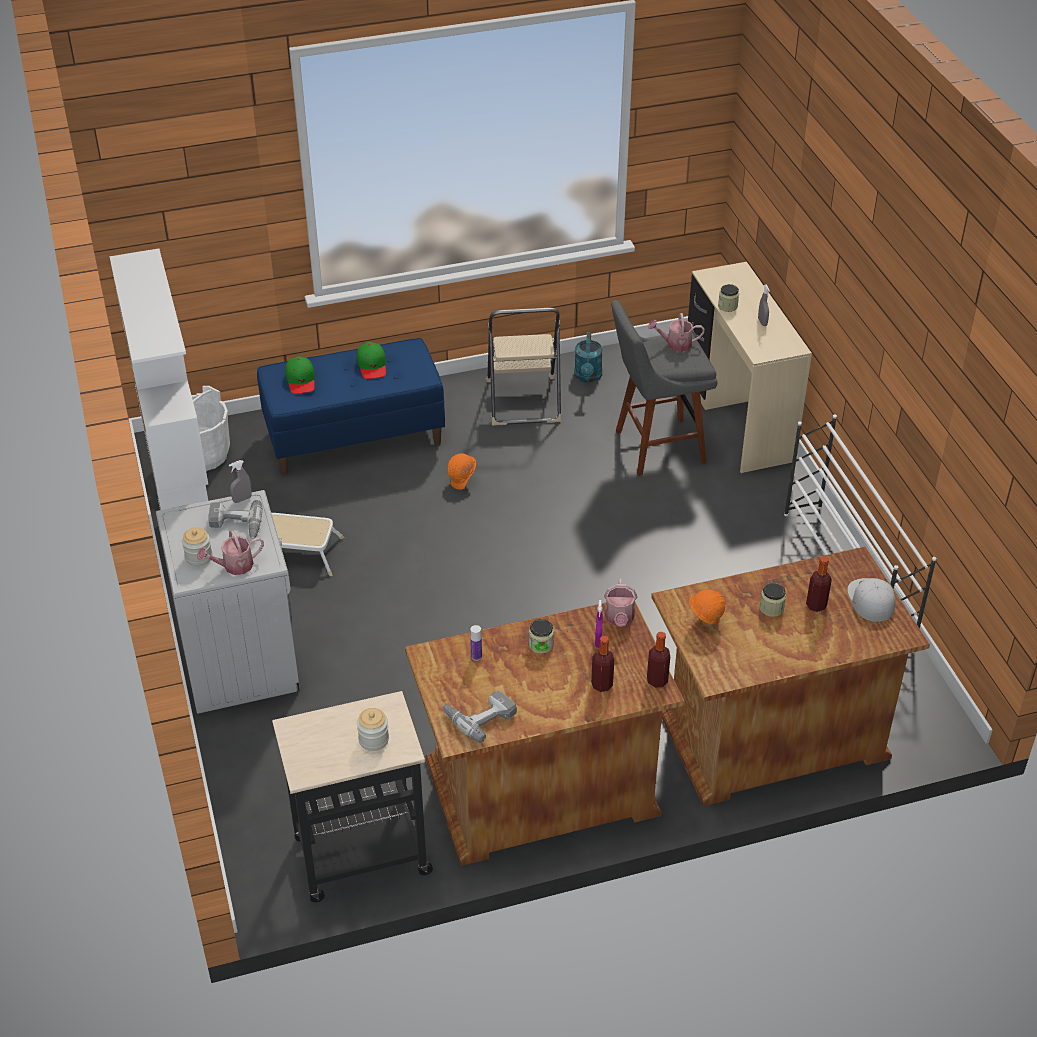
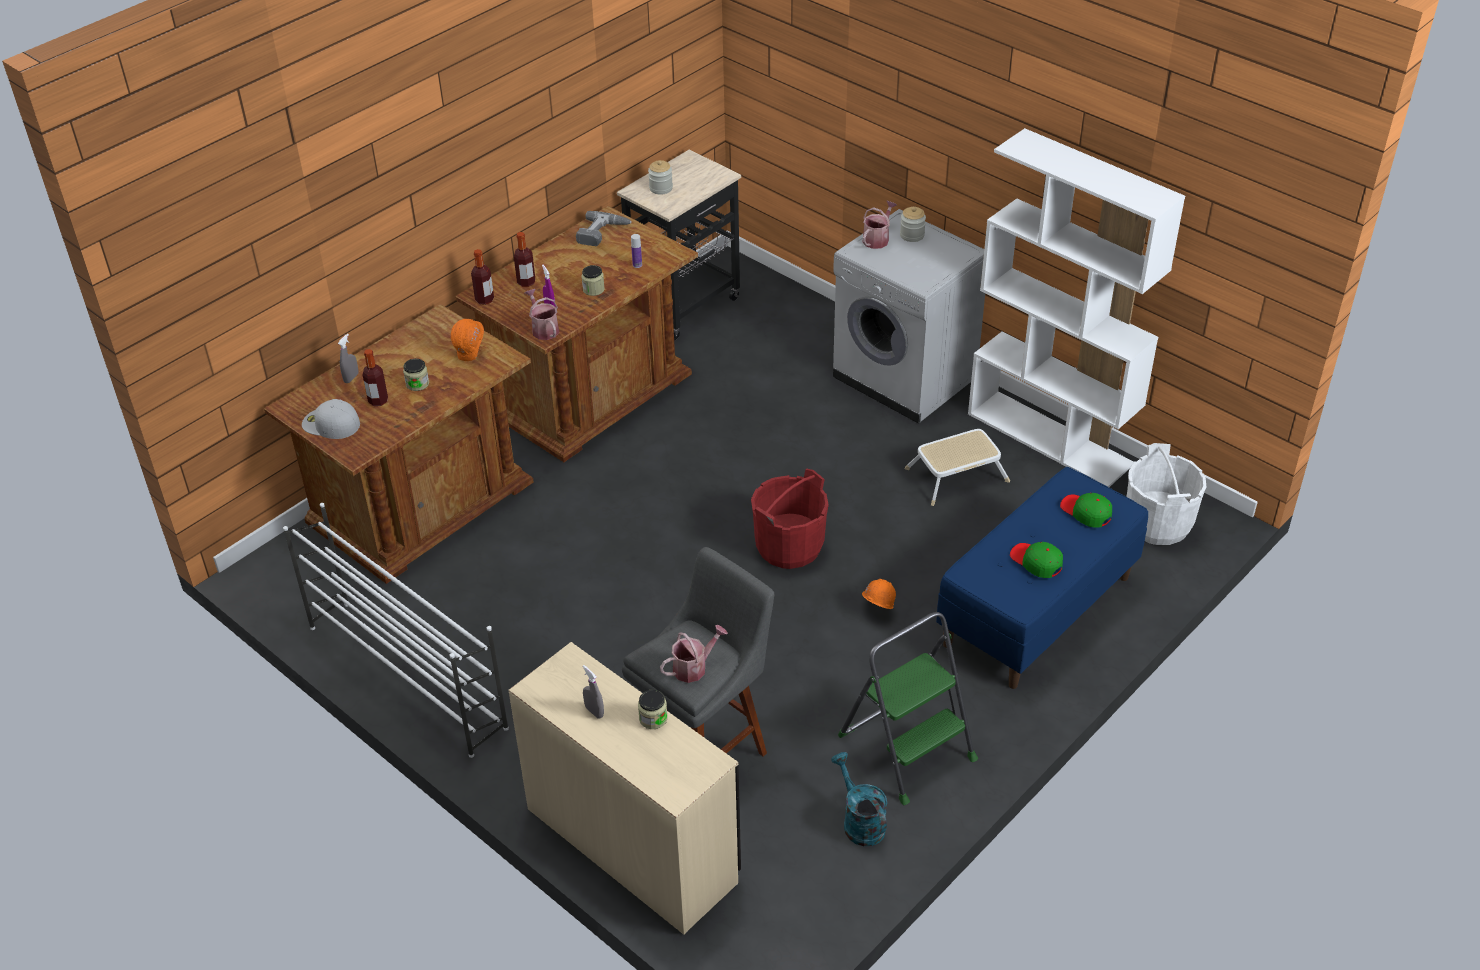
camera: 150 degrees right, 0 degrees up
power drill [208,500,262,539] -> none
grey spray bottle [229,460,252,503] -> grey spray bottle moved to [338,334,358,383]
beige step ladder [486,308,562,426] -> green step ladder [838,612,978,805]
white cap [847,578,896,622] -> white cap turned 150 degrees clockwise [302,399,360,439]
none -> red bucket [751,468,829,569]

